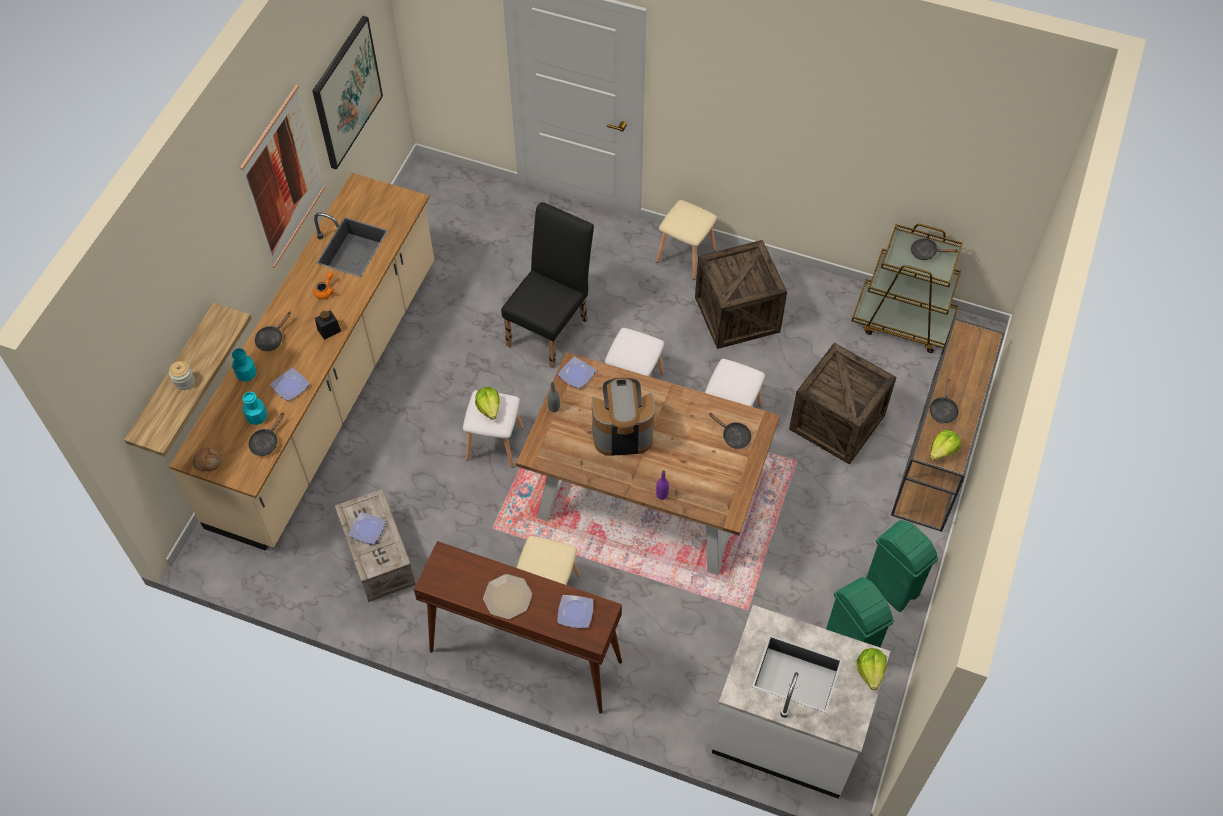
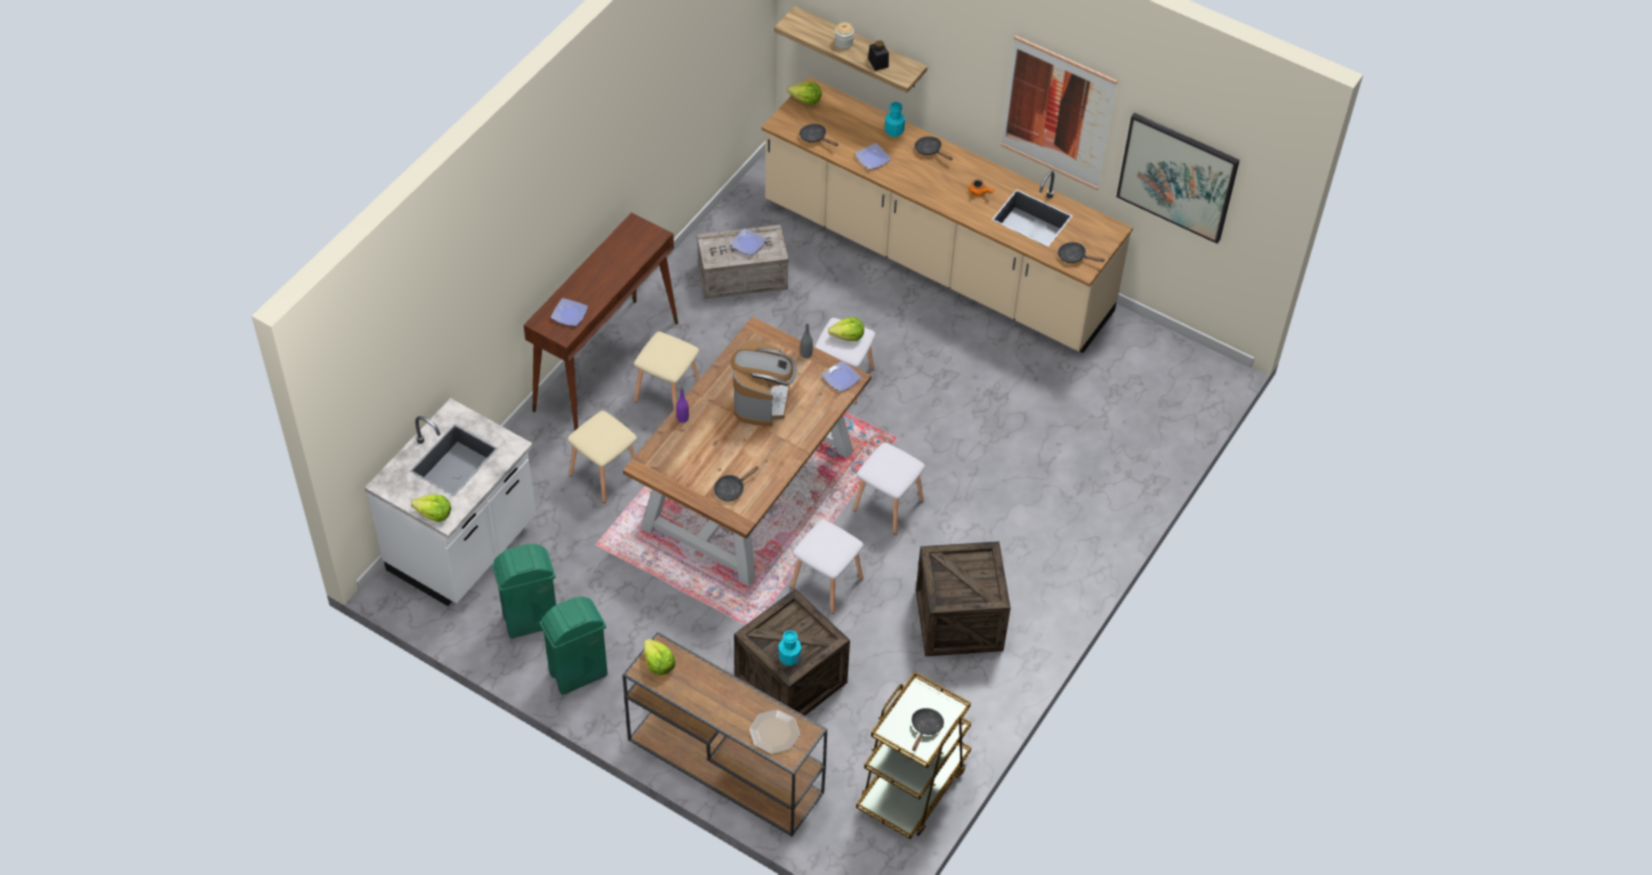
camera: 100 degrees right, 5 degrees down
bread [193,448,221,471] -> lettuce [787,82,822,105]
turquoise bottle [242,392,267,425] -> turquoise bottle moved to [778,630,801,666]
black jar [315,310,341,340] -> black jar moved to [868,40,889,71]
plate [483,574,532,619] -> plate moved to [749,709,800,754]
black chair [501,202,594,369] -> none
beige stool [656,200,717,280] -> beige stool moved to [567,411,637,503]
black frying pan [929,379,959,424] -> black frying pan moved to [1058,242,1104,263]

